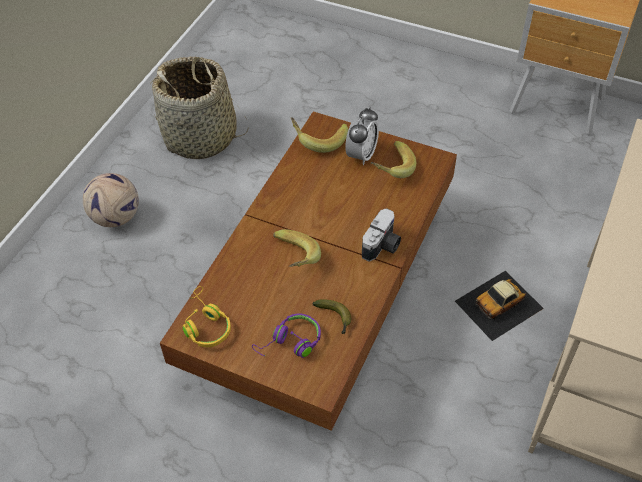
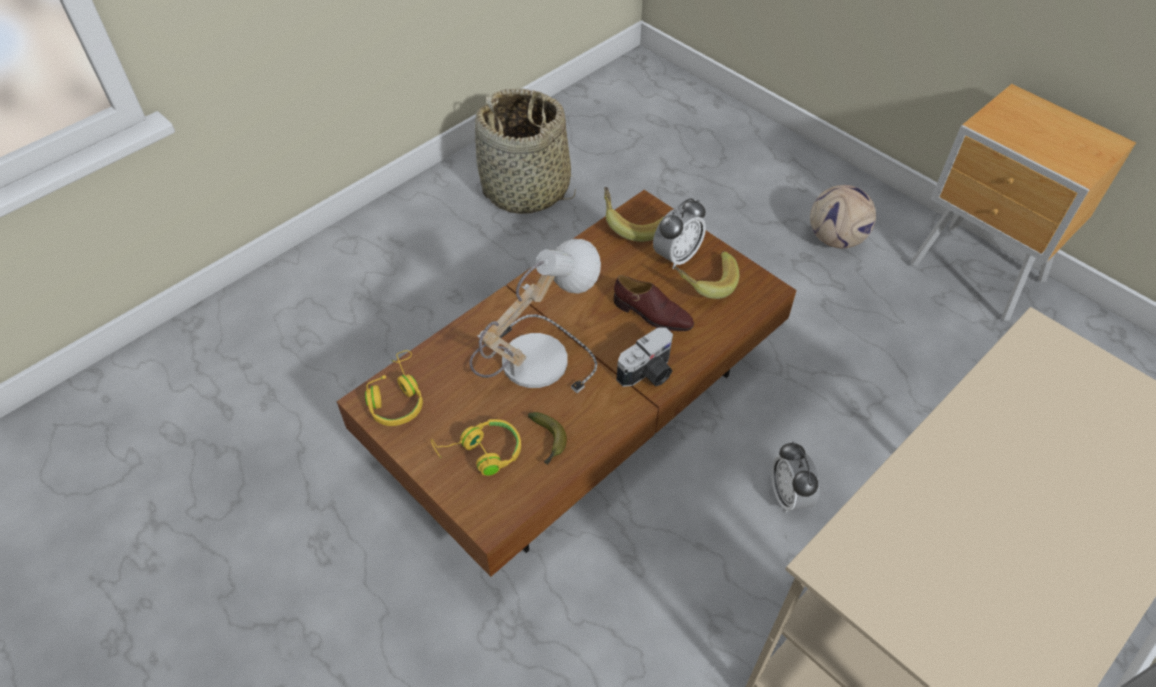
camera: 20 degrees right, 0 degrees up
football [83,173,139,227] -> football moved to [810,185,876,248]
purple headphones [252,313,321,358] -> yellow headphones [431,419,521,476]
banana [273,229,321,267] -> table lamp [469,239,601,393]
toy car [455,271,544,341] -> alarm clock [771,441,820,513]
none -> brown shoe [614,275,694,331]

